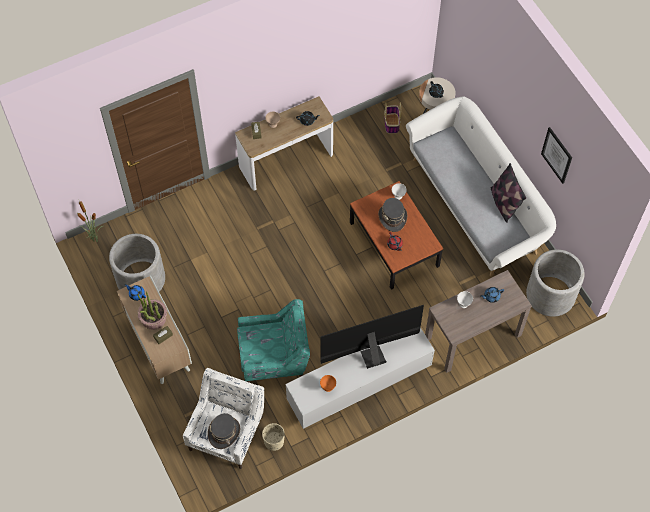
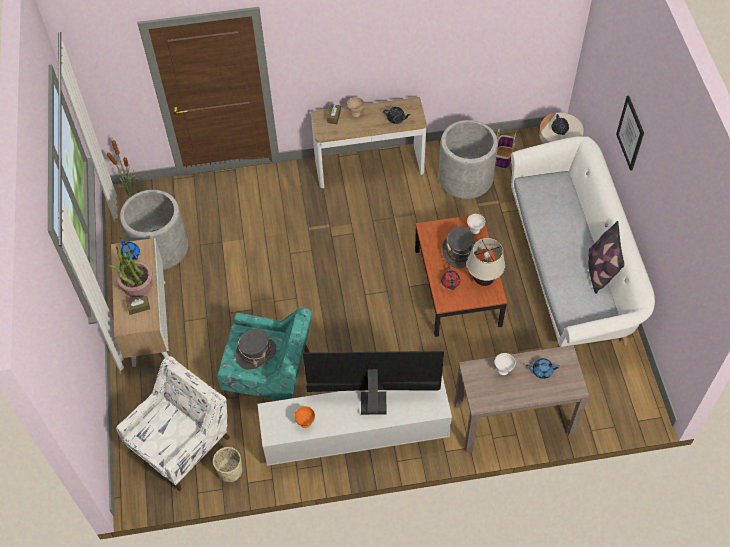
camera: 20 degrees right, 5 degrees down
grey hat [208,413,240,449] -> grey hat moved to [236,329,276,370]
grey planter [526,249,584,317] -> grey planter moved to [439,120,498,199]
picture [541,127,572,184] -> picture moved to [616,96,644,171]
none -> beige table lamp [467,238,505,286]

